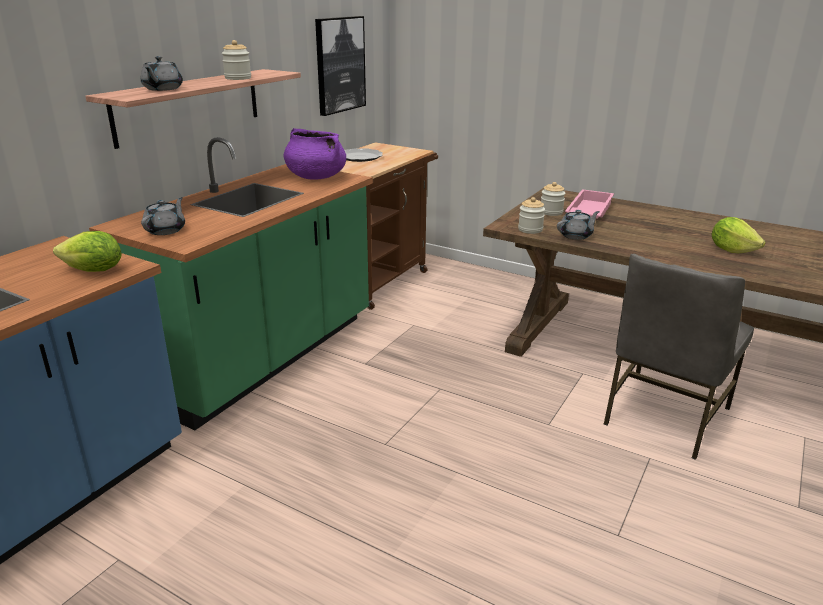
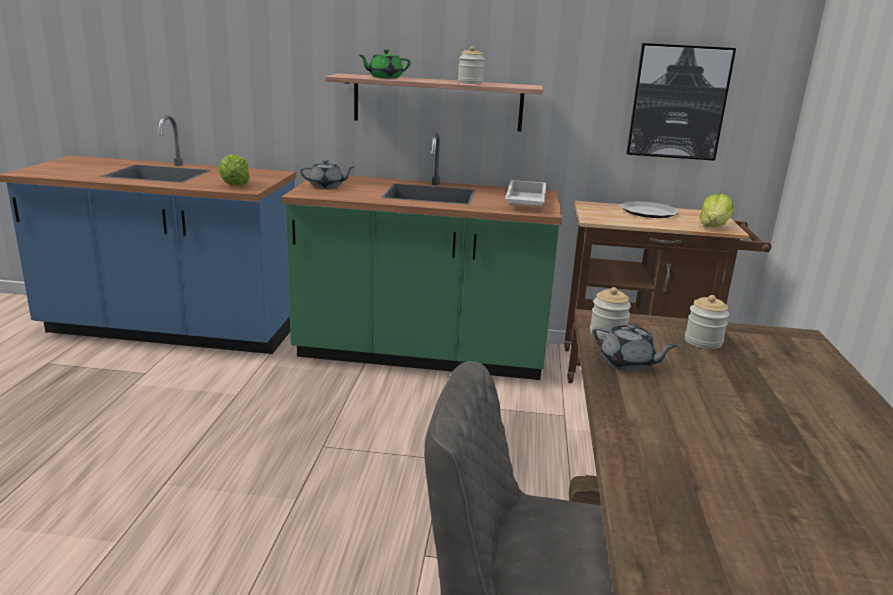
camera: 65 degrees right, 5 degrees down
grey teapot [141,56,183,91] -> green teapot [359,49,411,78]
purple cooking pot [284,128,346,180] -> white tray [505,180,546,206]
pink tray [565,189,614,219] -> none
lettuce [711,217,766,253] -> lettuce moved to [699,193,734,227]

